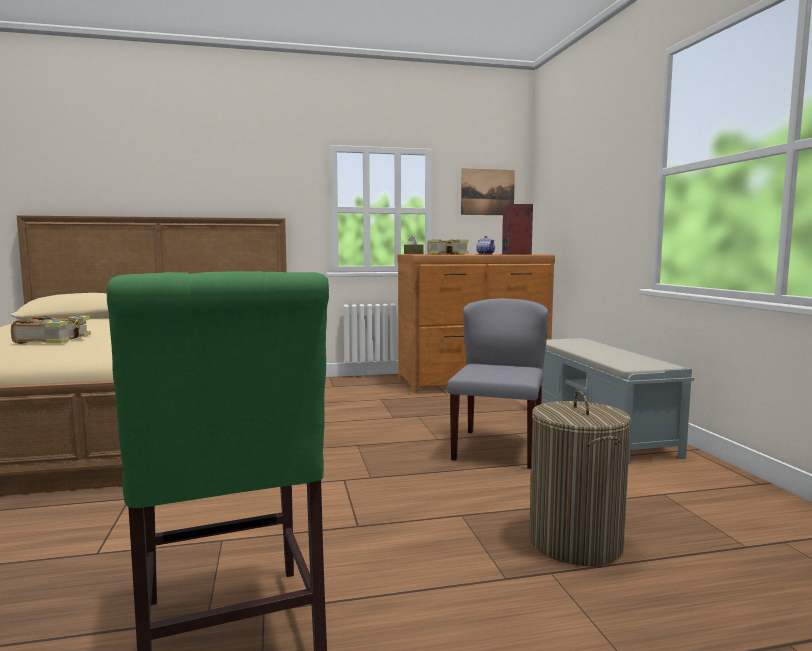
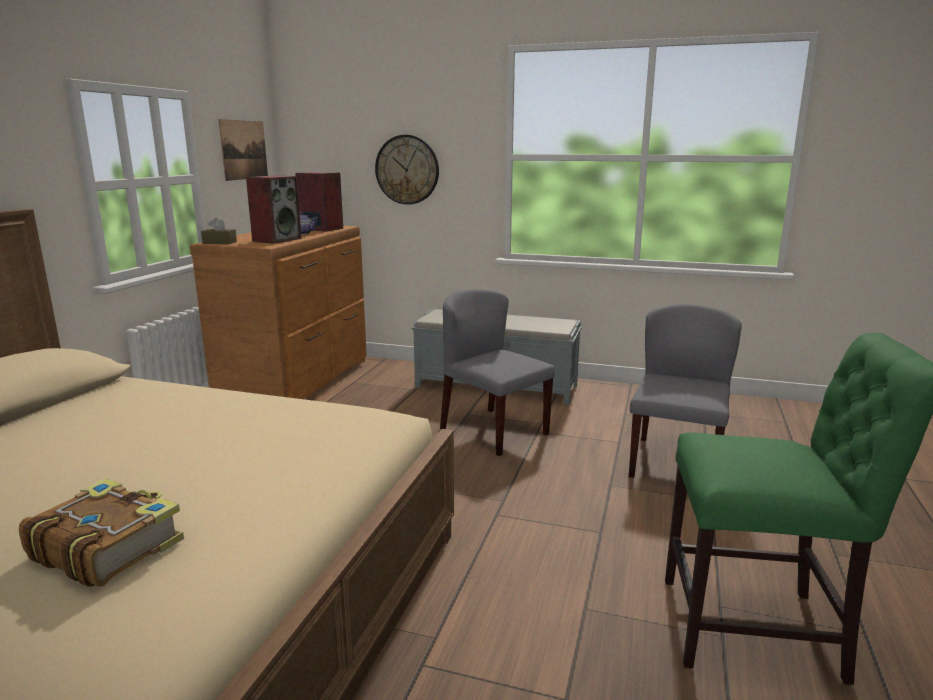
camera: 60 degrees left, 10 degrees up
book [428,239,469,254] -> speaker [246,176,302,244]
laundry basket [529,391,631,566] -> grey chair [629,304,742,478]
none -> wall clock [375,135,439,205]

